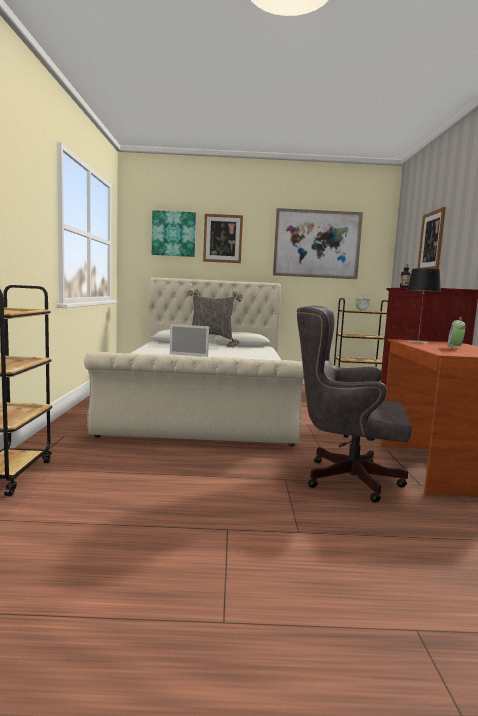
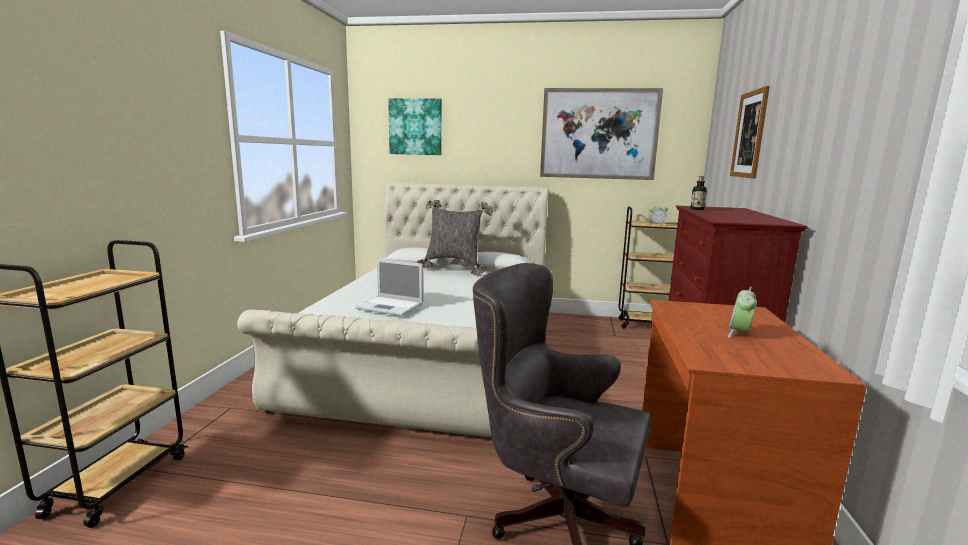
camera: 10 degrees right, 5 degrees up
picture [203,214,243,263] -> none
table lamp [407,268,441,343] -> none

